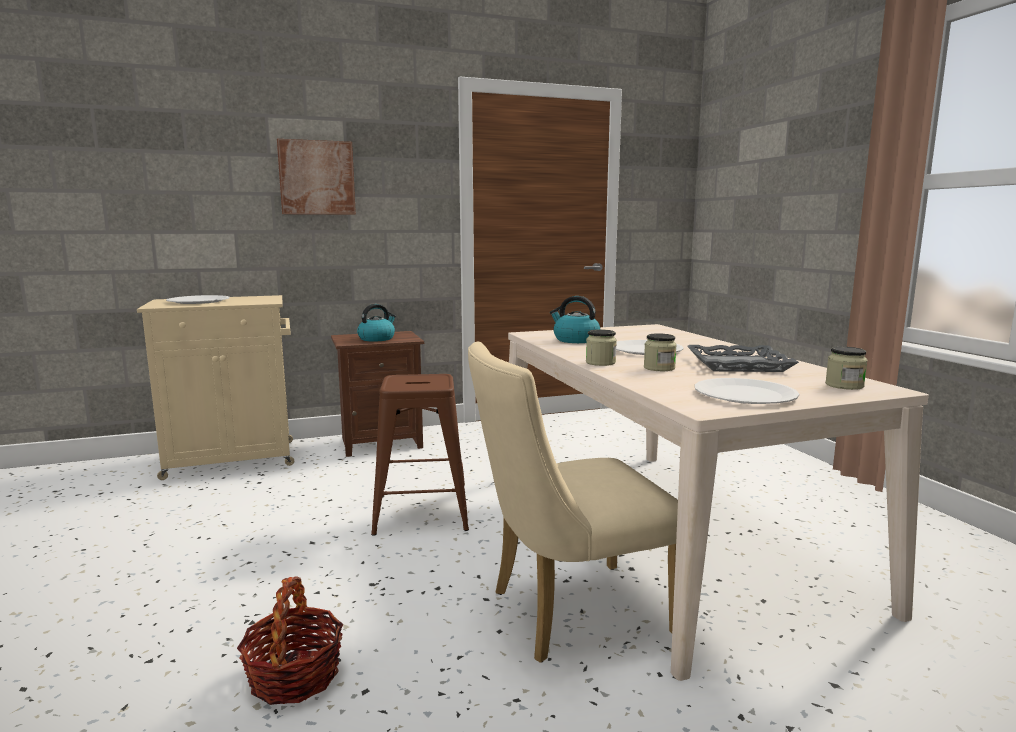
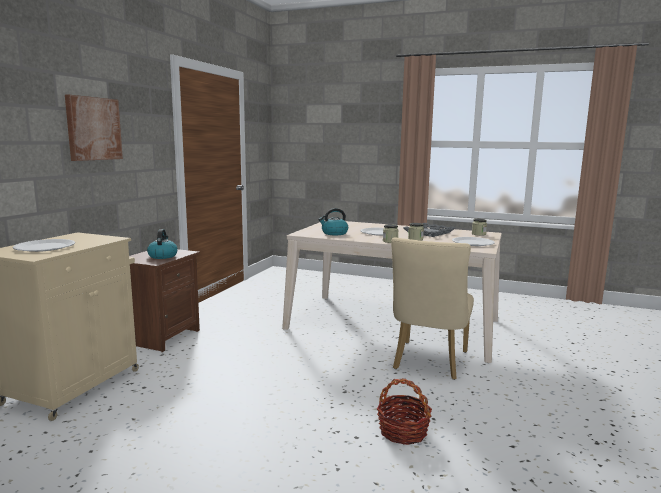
camera: 50 degrees left, 0 degrees up
brown stool [371,374,469,536] -> none

